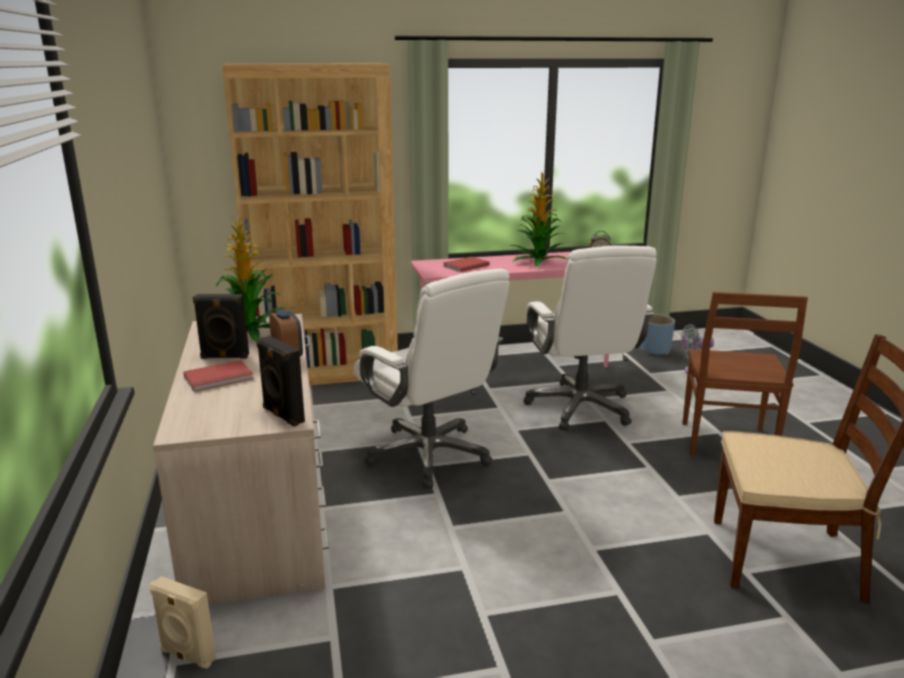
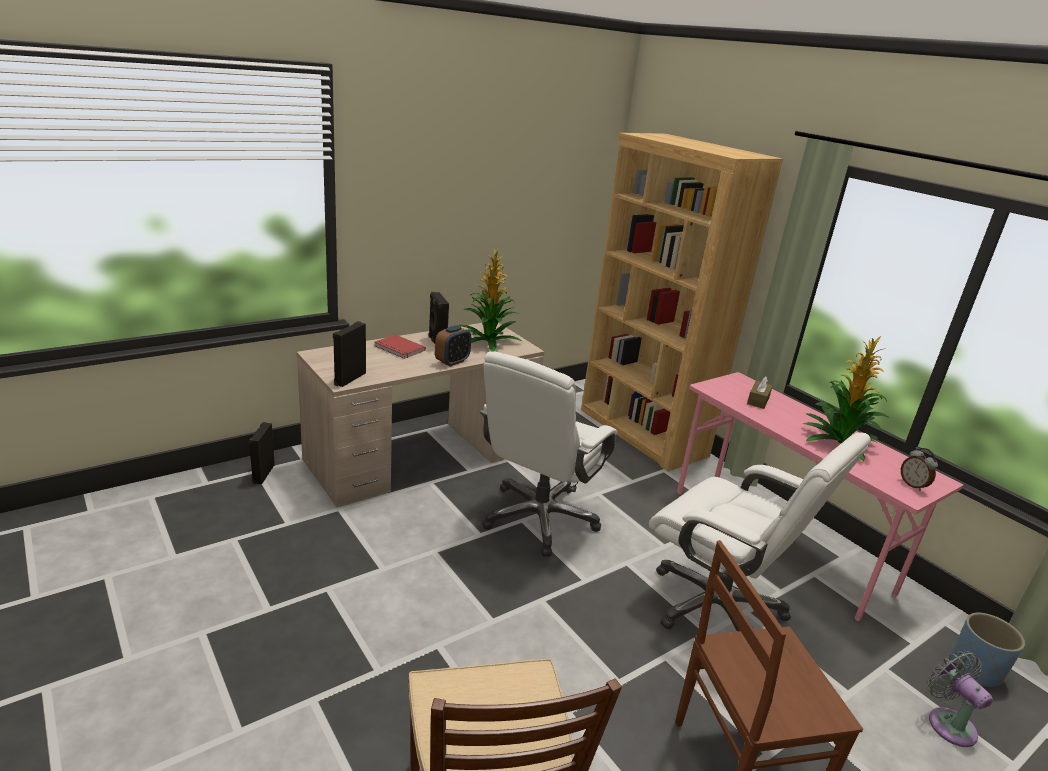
camera: 65 degrees right, 5 degrees up
beige speaker [150,576,216,669] -> black speaker [248,422,275,484]
red book [443,256,489,272] -> brown tissue box [747,376,773,409]
white office chair [523,245,657,431] -> white office chair turned 105 degrees counterclockwise [649,432,871,632]

